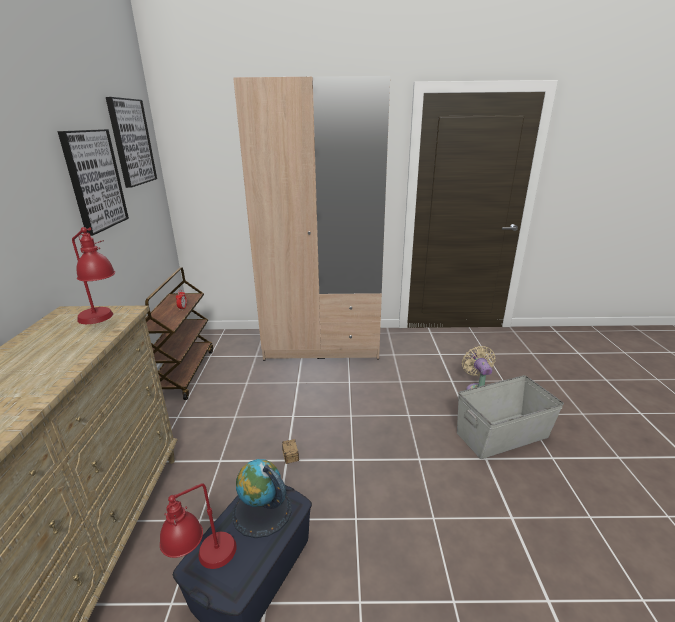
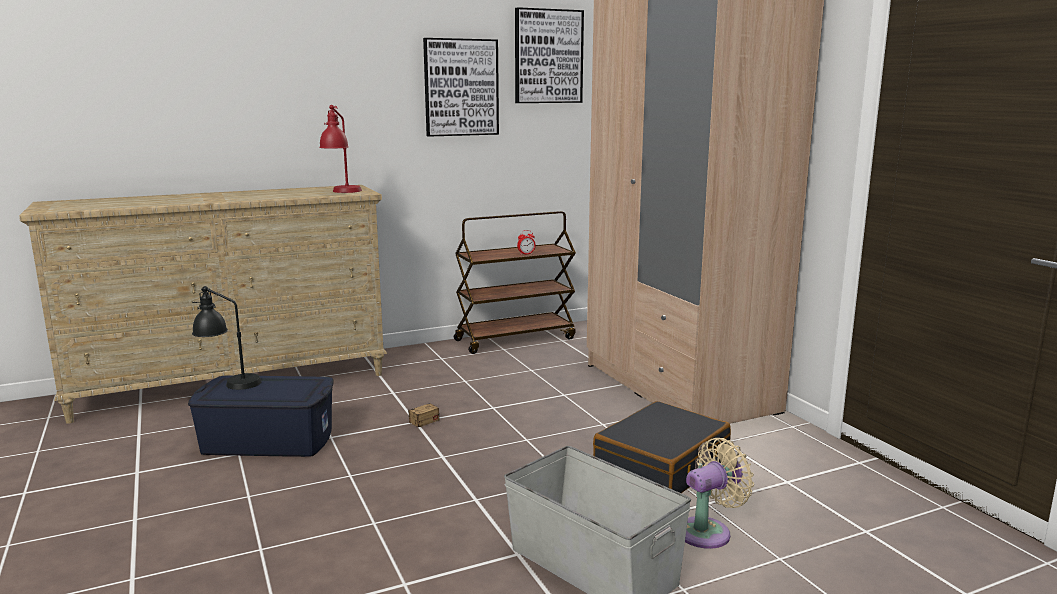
camera: 65 degrees right, 10 degrees down
red table lamp [160,483,237,569] -> black table lamp [192,286,262,390]
globe [232,459,292,538] -> none
none -> black suitcase [593,401,731,493]

